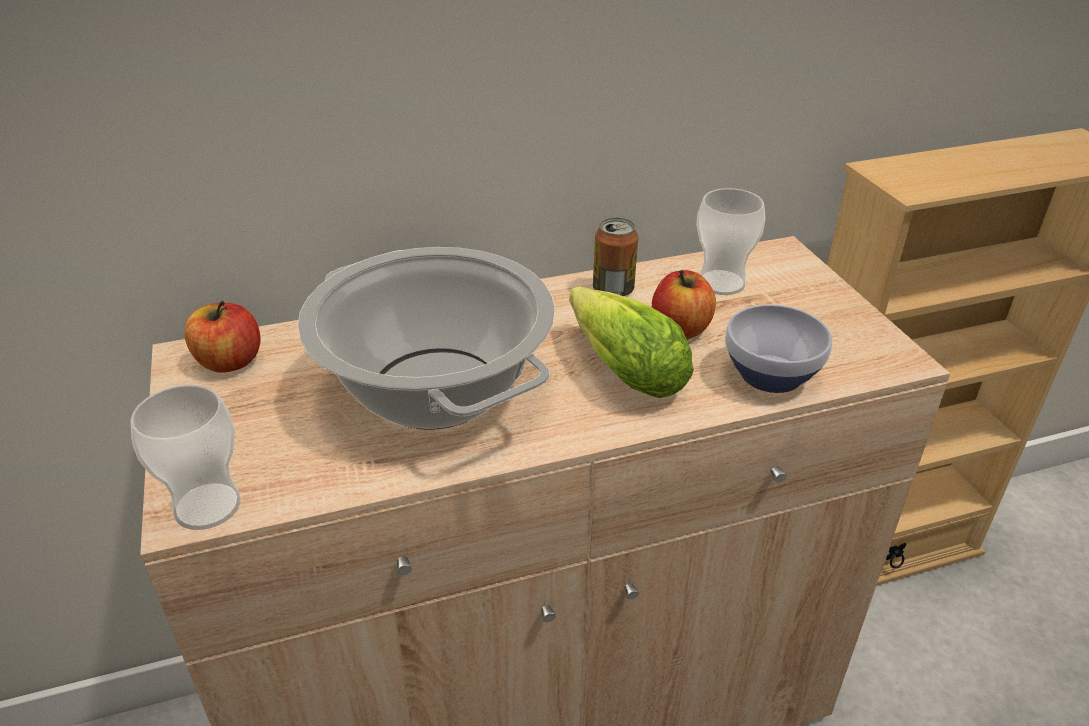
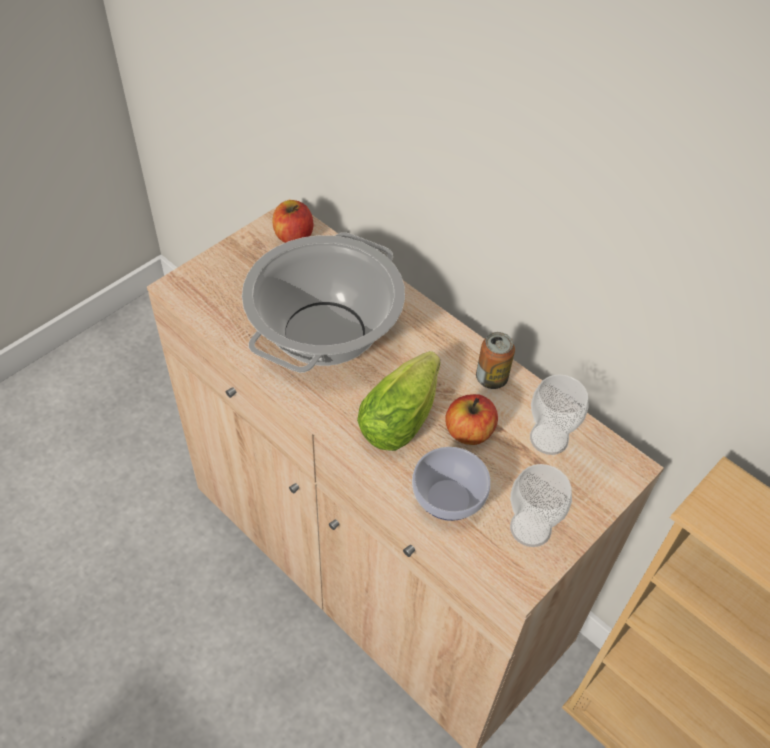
camera: 60 degrees right, 15 degrees up
cup [131,385,241,530] -> cup moved to [510,464,572,547]

